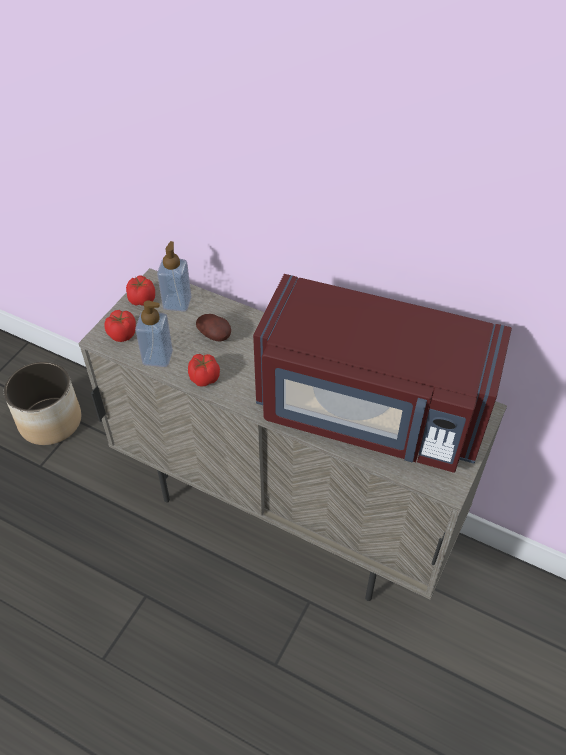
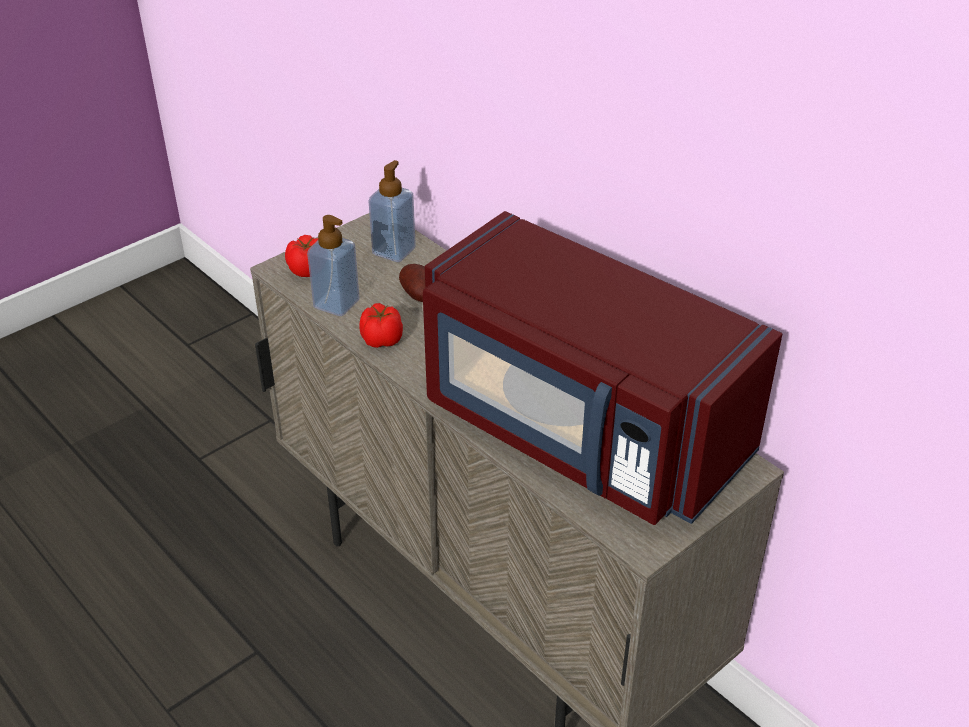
camera: 20 degrees right, 10 degrees down
planter [4,361,81,445] -> none
tomato [126,276,155,306] -> none

